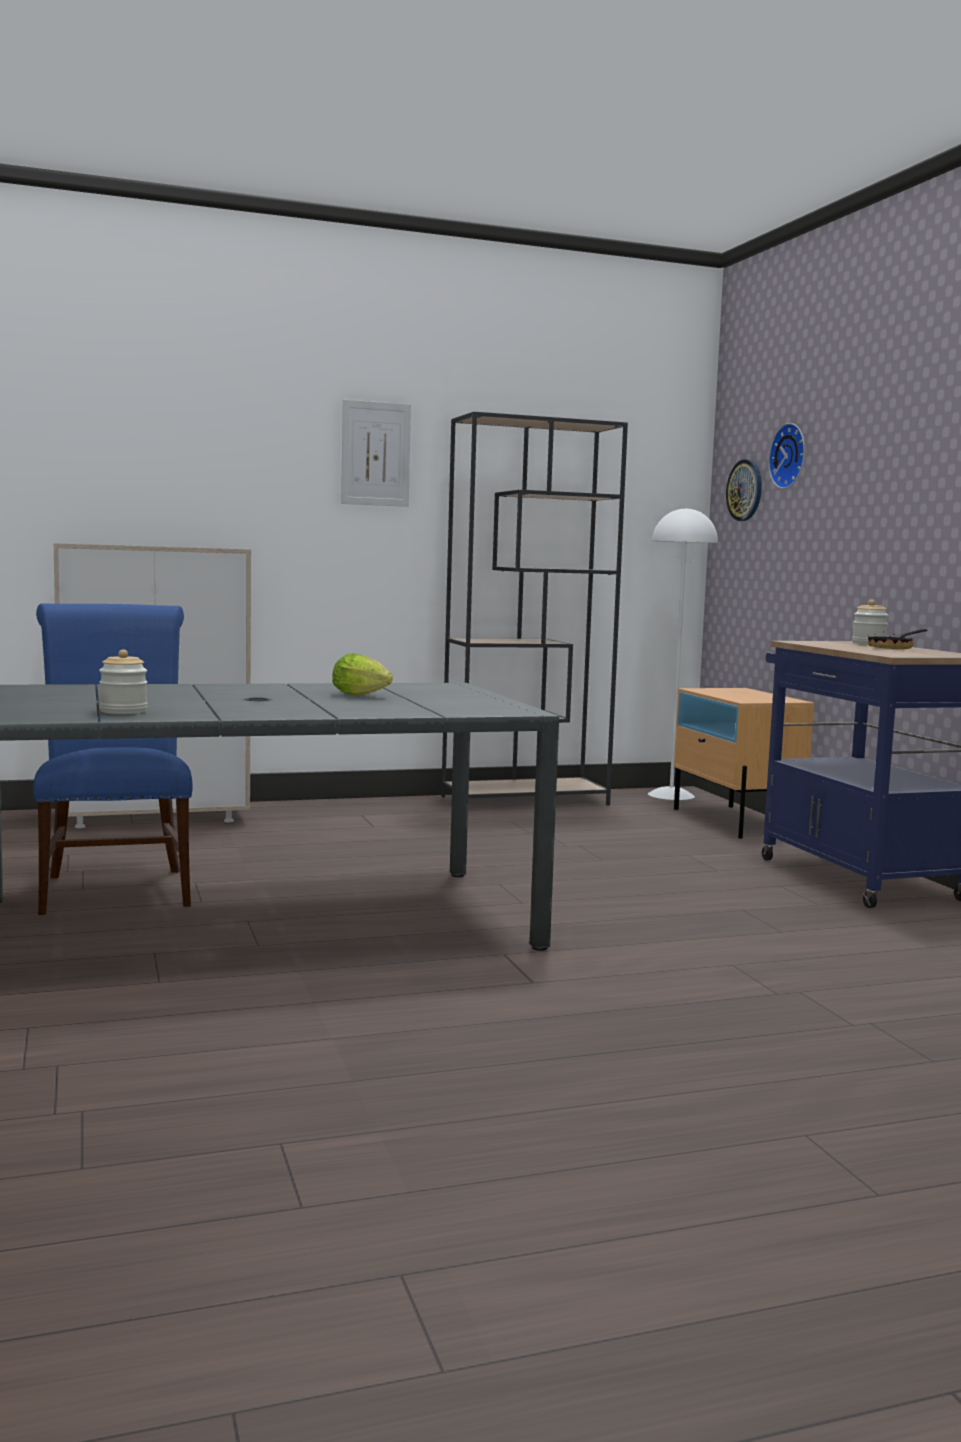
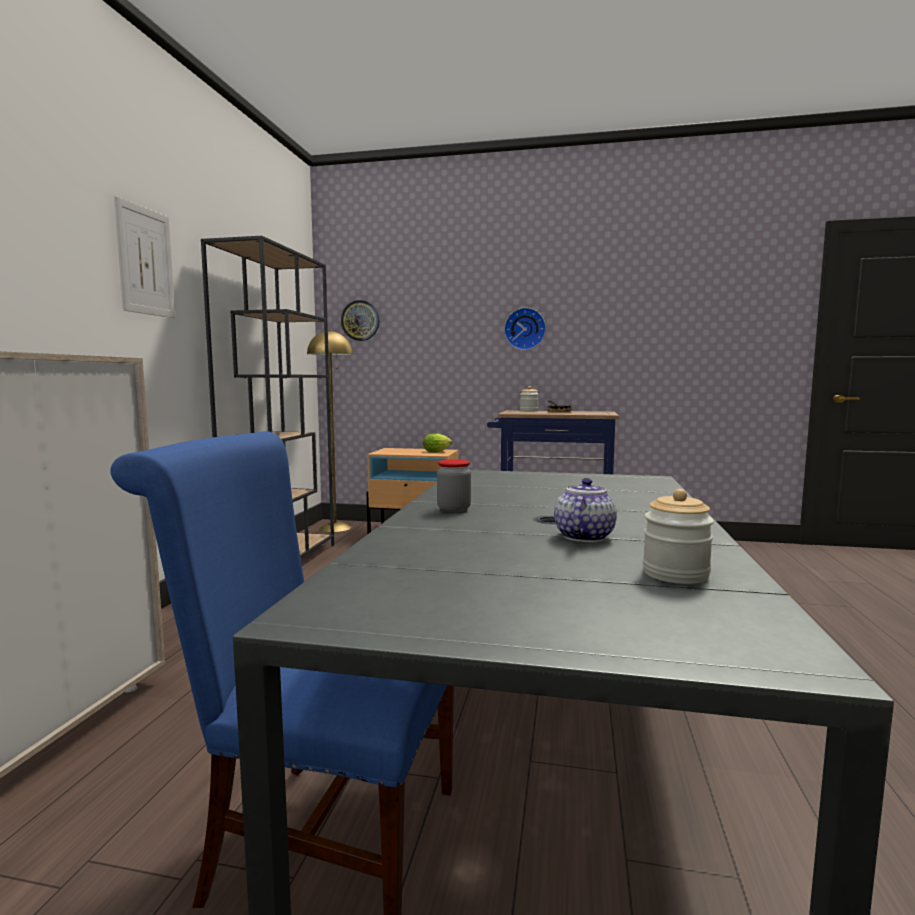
camera: 60 degrees left, 0 degrees up
lettuce [332,653,393,695] -> lettuce moved to [423,433,452,452]
white floor lamp [648,507,718,800] -> yellow floor lamp [307,330,353,532]
wall clock [768,423,805,489] -> wall clock moved to [504,307,546,350]
none -> jar [437,459,471,512]
none -> teapot [554,478,617,542]

